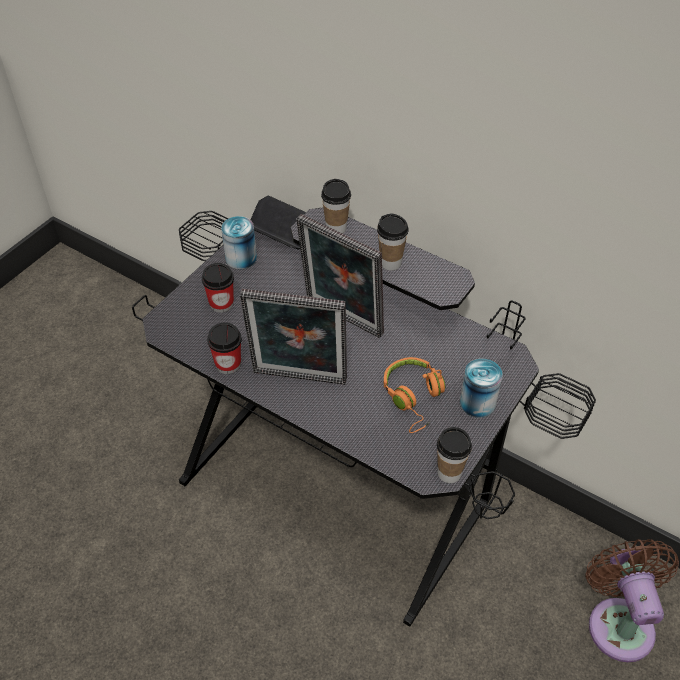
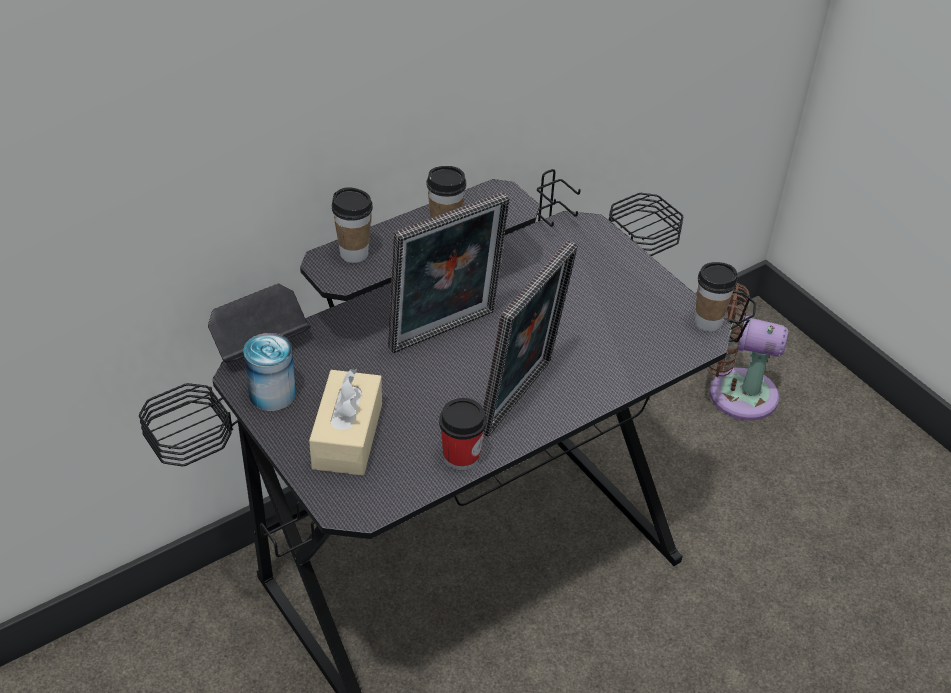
camera: 70 degrees left, 5 degrees down
cup [202,263,234,313] -> beige tissue box [309,369,382,476]
orange headphones [384,357,445,433] -> none
can [460,358,503,418] -> none

